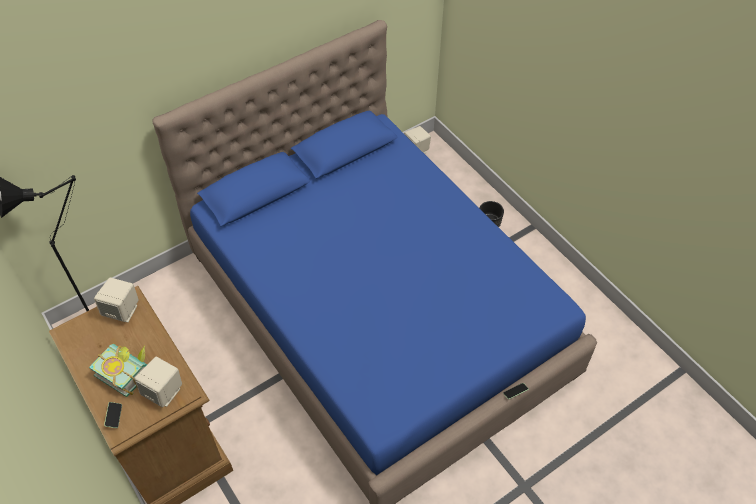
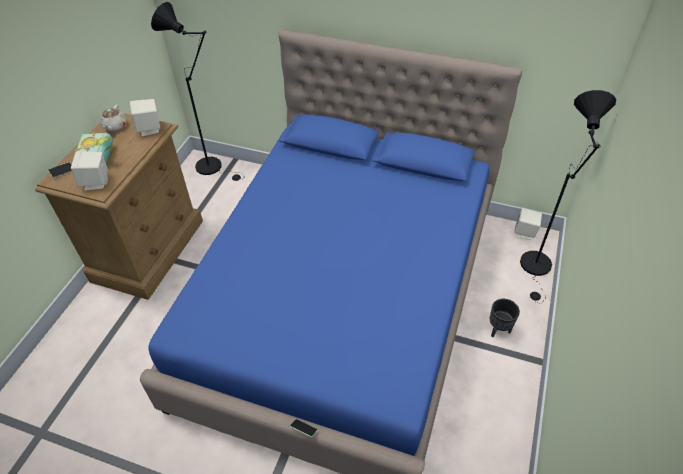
camera: 55 degrees right, 5 degrees down
none -> beige teapot [100,105,126,131]
none -> black floor lamp [520,90,616,304]

